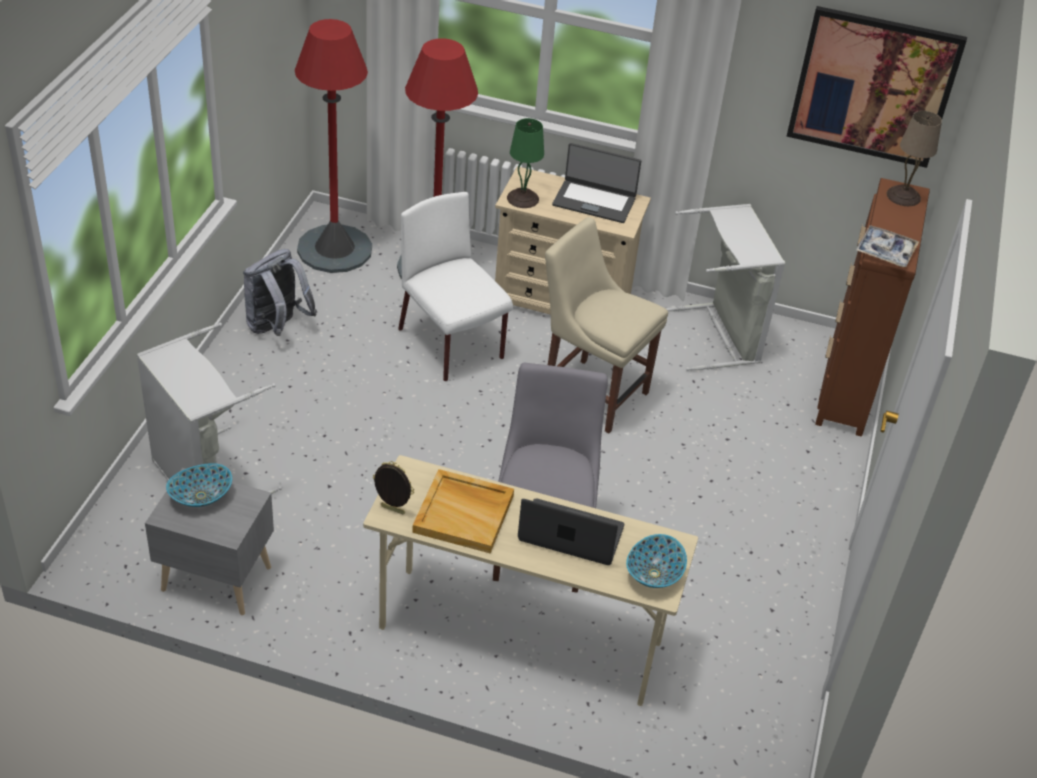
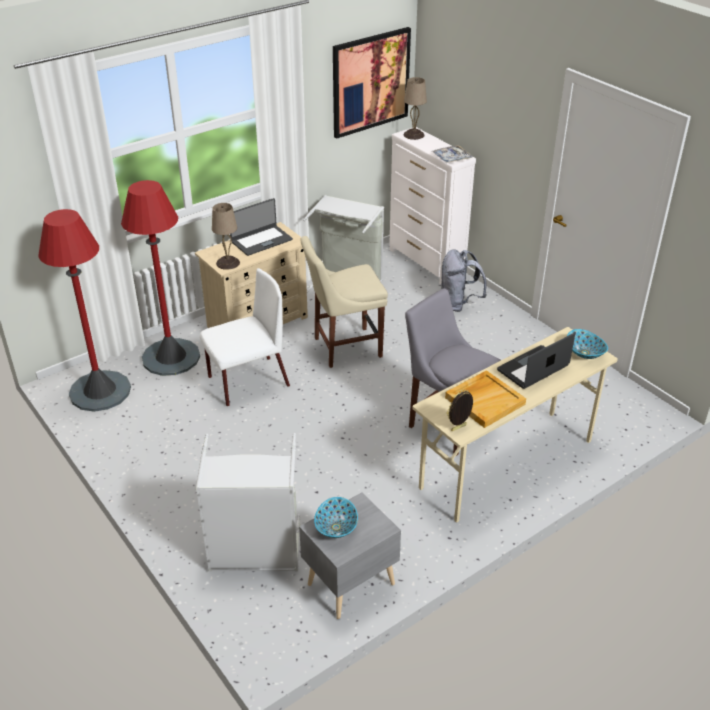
camera: 50 degrees left, 5 degrees down
grey backpack [243,249,317,336] -> grey backpack moved to [441,249,487,312]
white chair [398,192,513,381] -> white chair turned 150 degrees clockwise [200,268,290,406]
green table lamp [507,118,544,208] -> beige table lamp [212,203,240,270]
brown dresser [815,178,930,437] -> white dresser [389,127,476,284]

